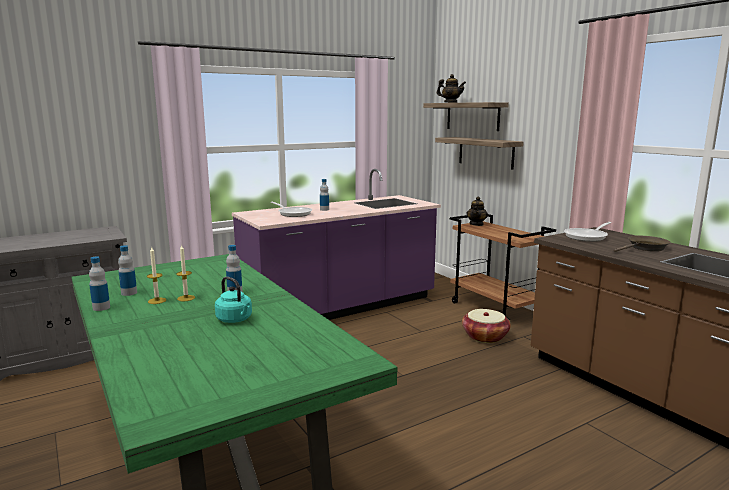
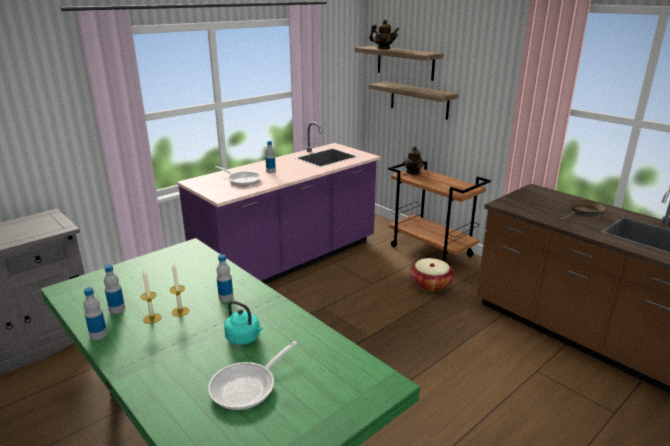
camera: 10 degrees left, 10 degrees up
frying pan [564,222,611,242] -> frying pan moved to [208,341,298,410]

